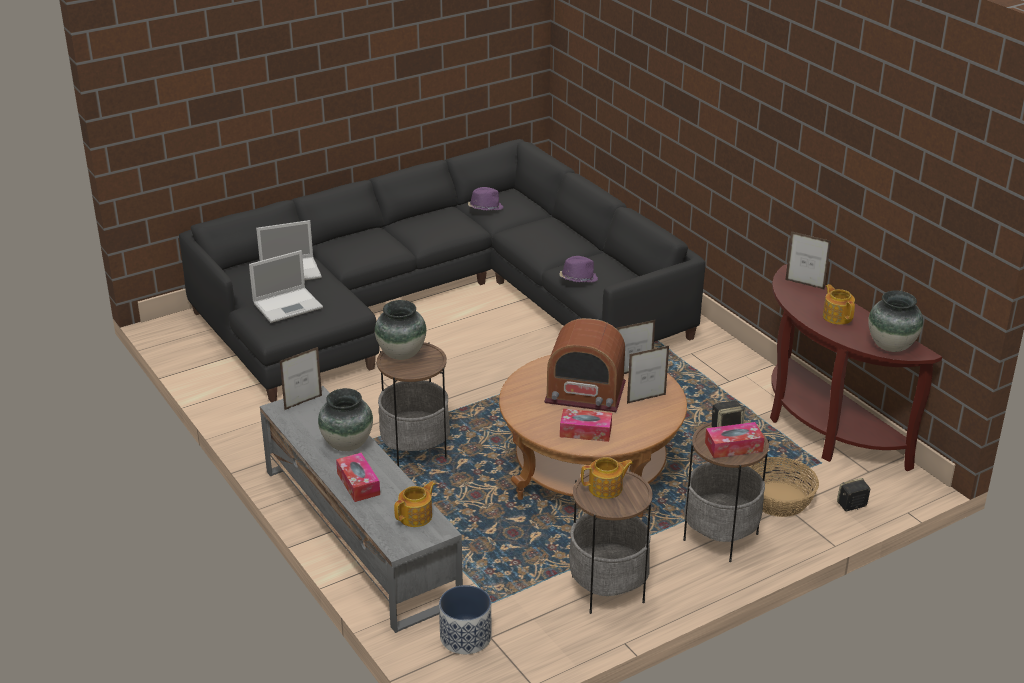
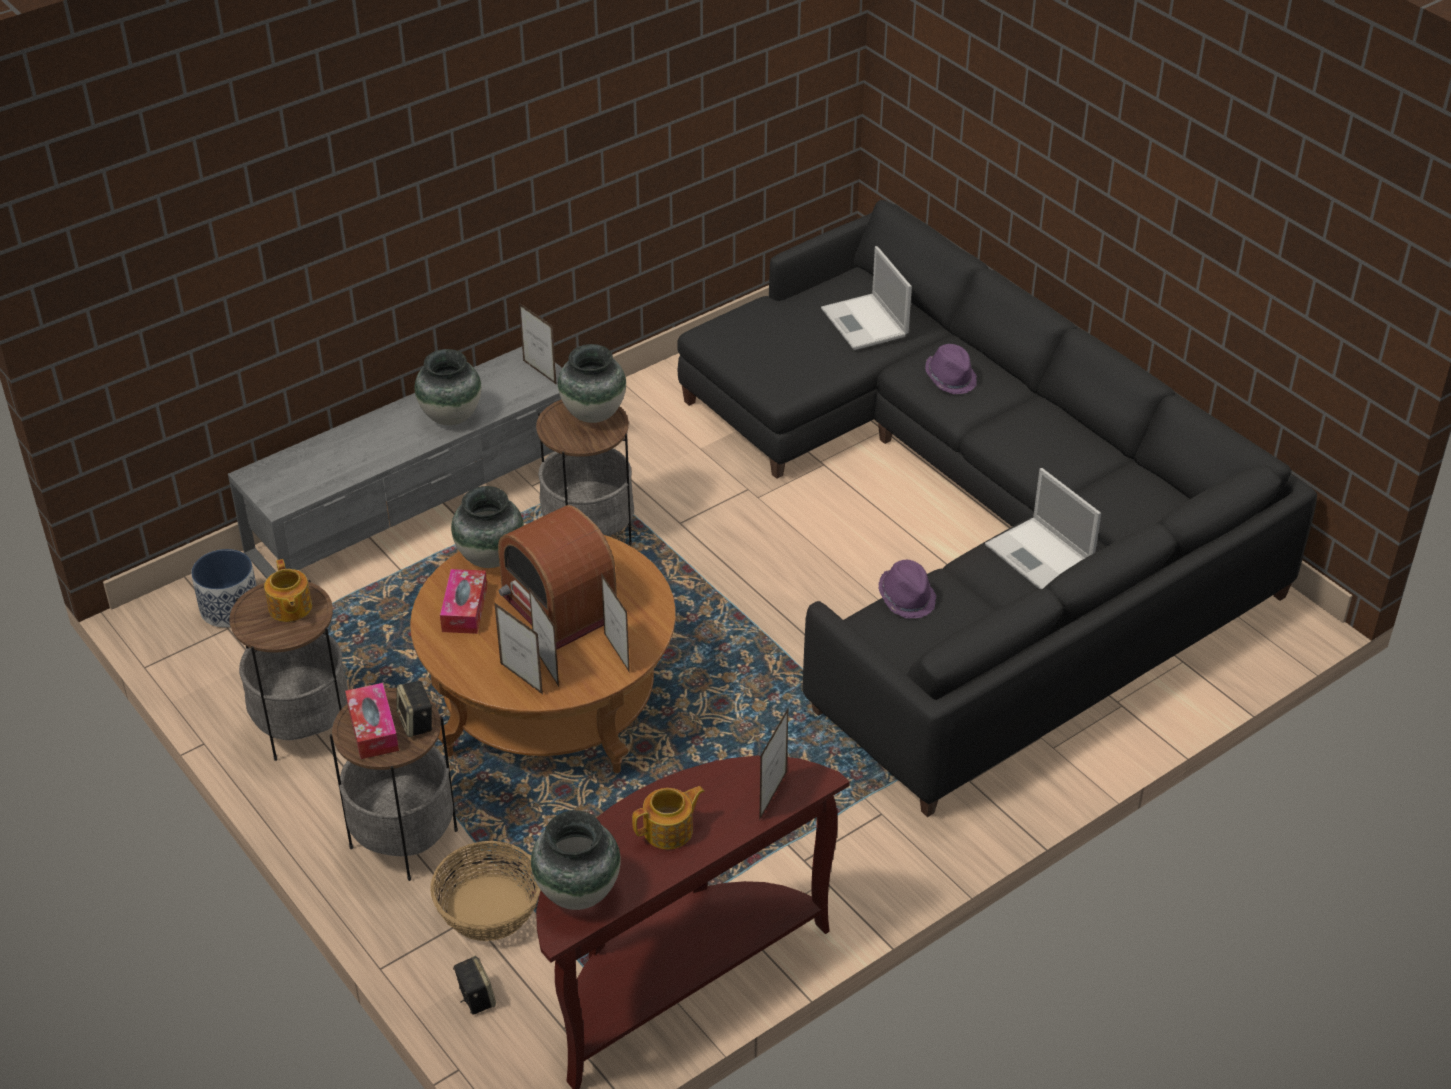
camera: 85 degrees right, 10 degrees up
laptop [249,250,323,323] -> laptop moved to [985,468,1101,589]
tissue box [336,453,380,502] -> none
teapot [394,481,435,527] -> none
purple hat [468,187,503,211] -> purple hat moved to [925,344,977,394]
radio [544,318,626,412] -> radio turned 45 degrees counterclockwise [498,505,617,650]
none -> vase [451,486,524,568]
none -> picture frame [494,602,543,695]

